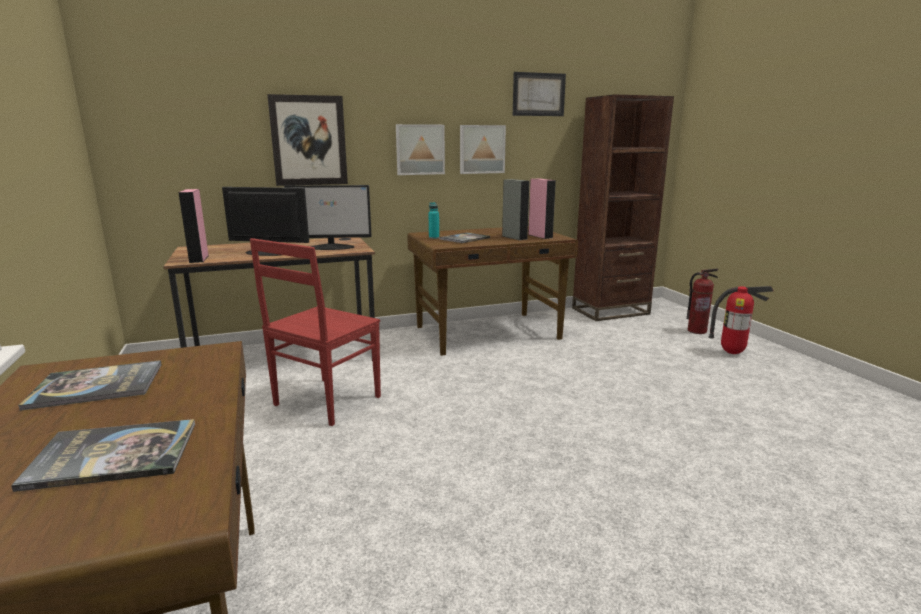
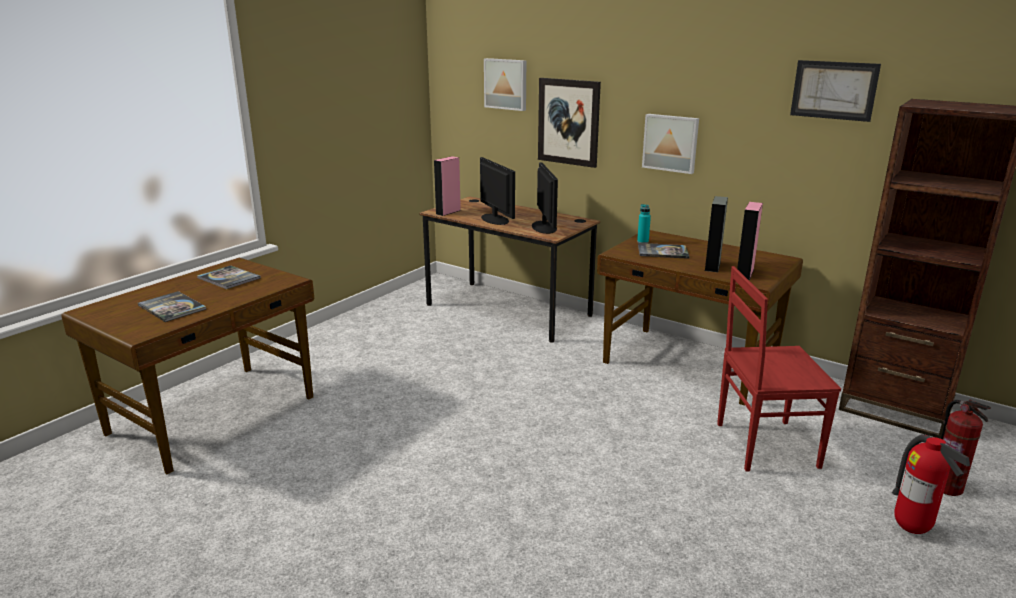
camera: 55 degrees right, 5 degrees up
red chair [250,238,381,426] -> red chair moved to [717,266,841,472]
monitor [284,185,372,250] -> monitor turned 150 degrees counterclockwise [532,162,558,234]
picture [460,125,506,174] -> picture moved to [484,58,526,111]

